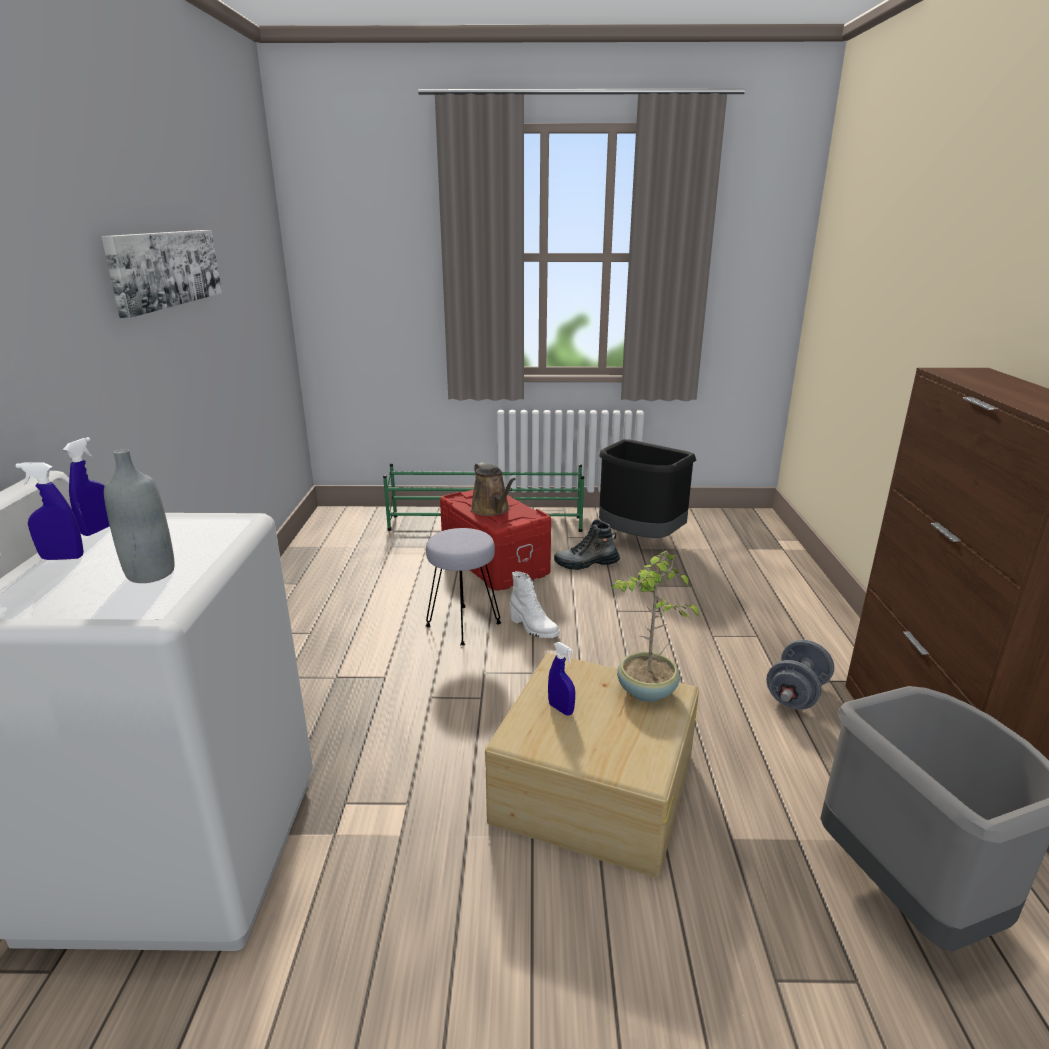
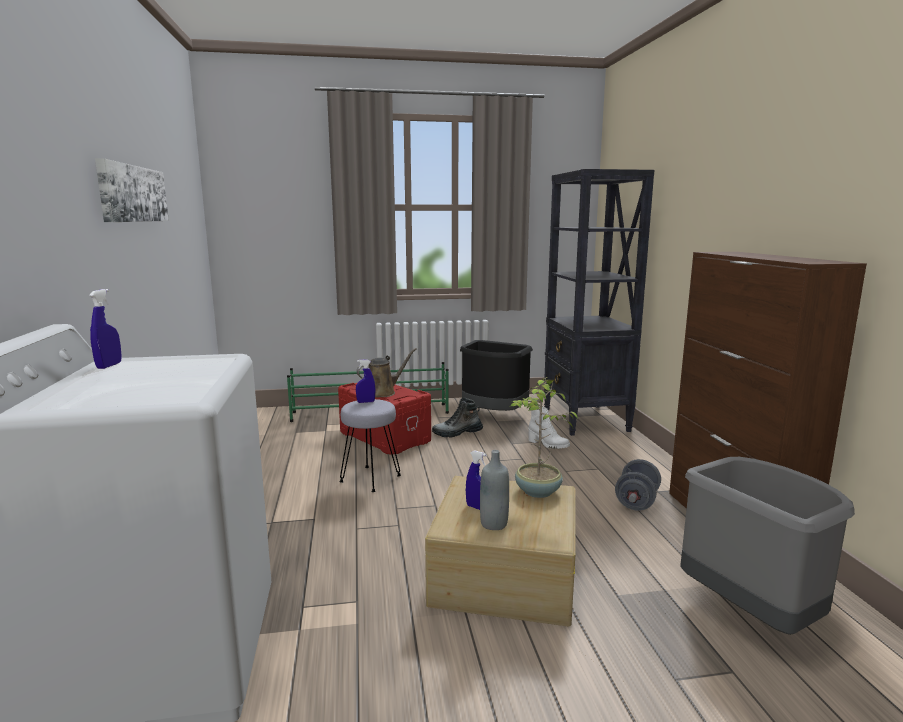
camera: 10 degrees left, 10 degrees down
blue spray bottle [15,462,84,560] -> blue spray bottle moved to [356,359,375,403]
grey bottle [104,449,175,583] -> grey bottle moved to [480,450,509,530]
brown watering can [471,462,516,516] -> brown watering can turned 90 degrees counterclockwise [356,348,417,397]
white boot [510,571,560,638] -> white boot moved to [528,406,570,449]
none -> black bookcase [544,169,654,436]

